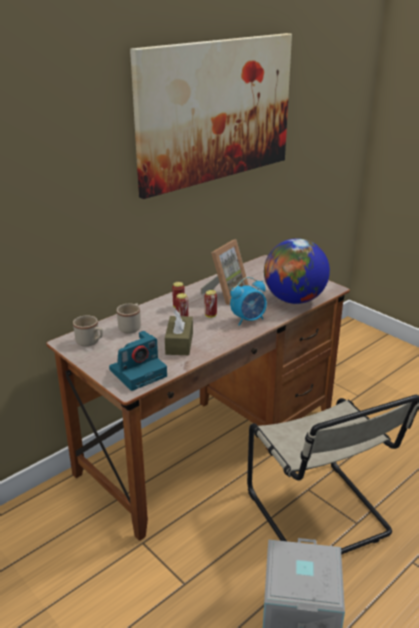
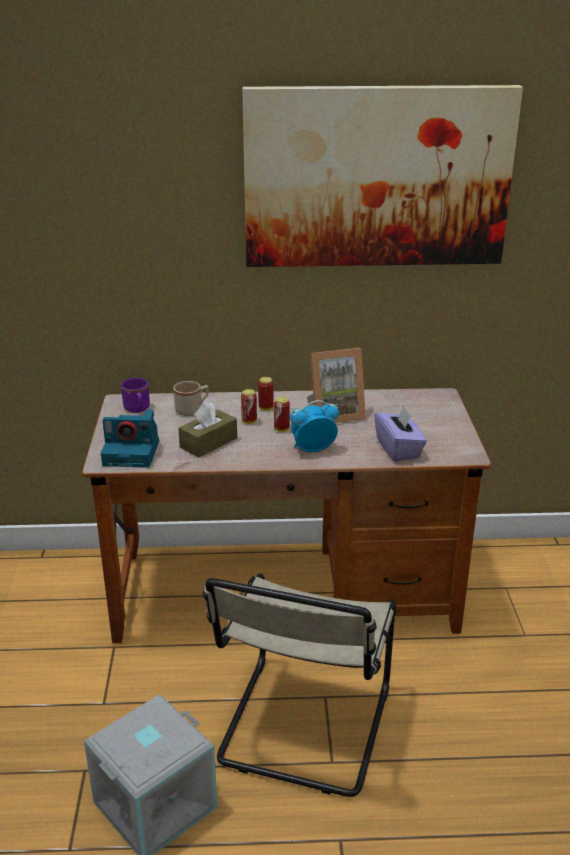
camera: 40 degrees right, 0 degrees up
beige mug [73,315,103,347] -> purple mug [121,378,150,413]
alarm clock [230,277,267,326] -> alarm clock turned 150 degrees clockwise [290,400,339,452]
globe [264,238,330,304] -> purple tissue box [374,405,427,462]

